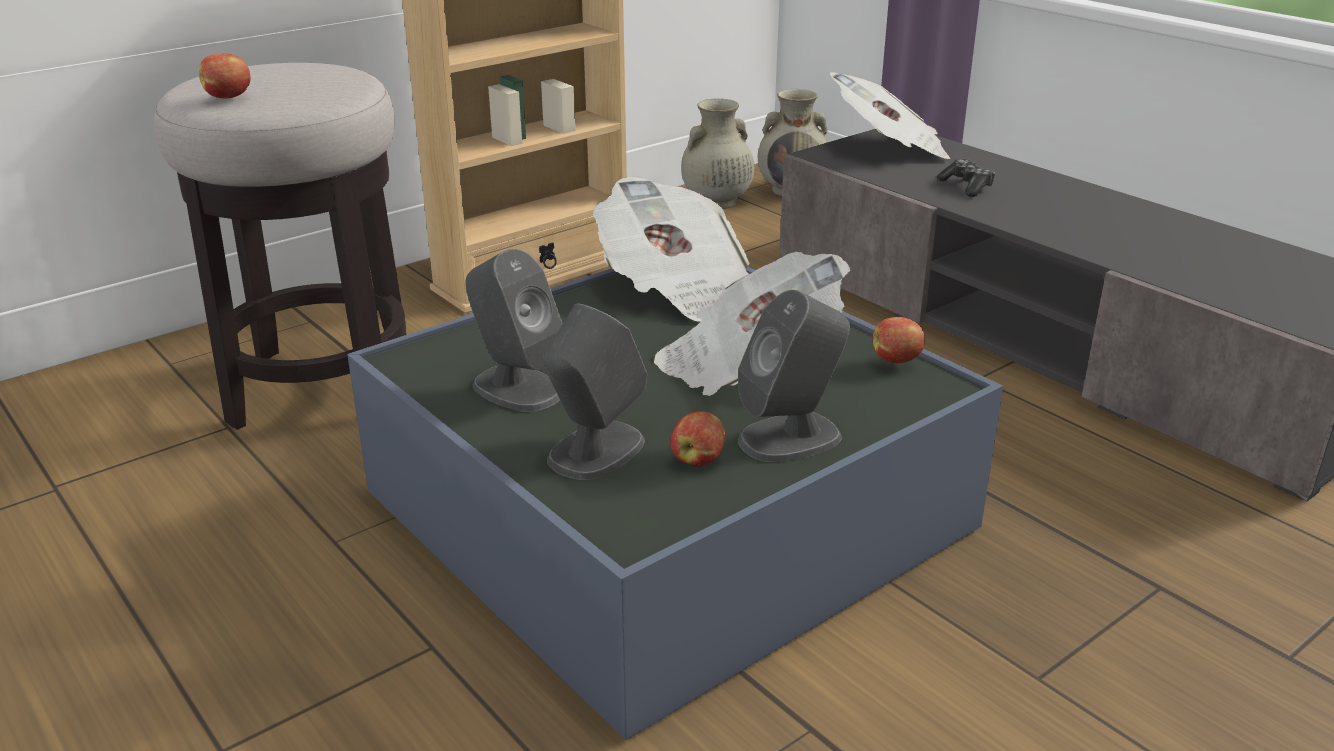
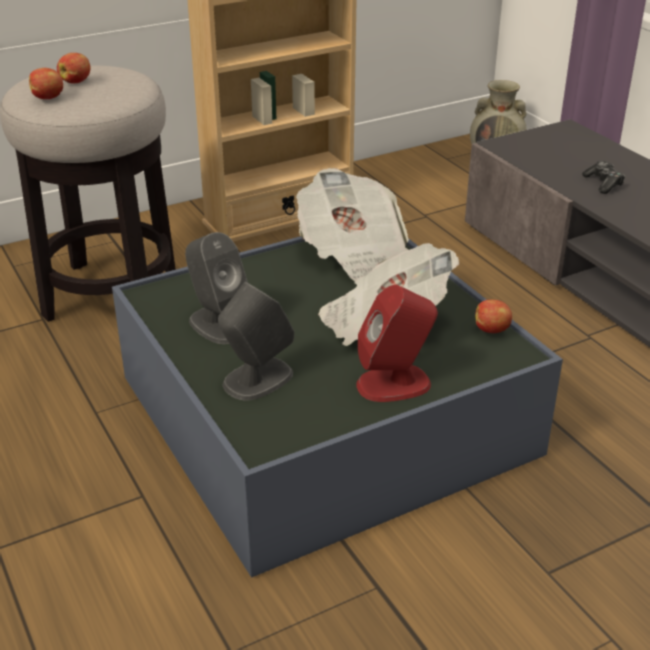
camera: 10 degrees right, 5 degrees up
apple [670,411,725,466] -> apple moved to [57,53,90,84]
beige vase [681,99,754,209] -> none
grey speaker [738,290,850,462] -> red speaker [356,285,438,402]
newspaper [830,72,950,159] -> none

